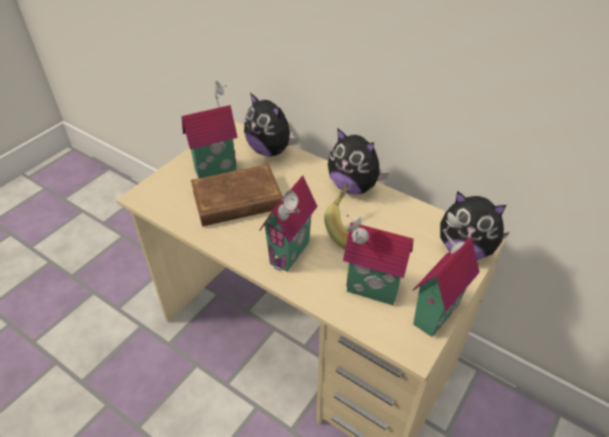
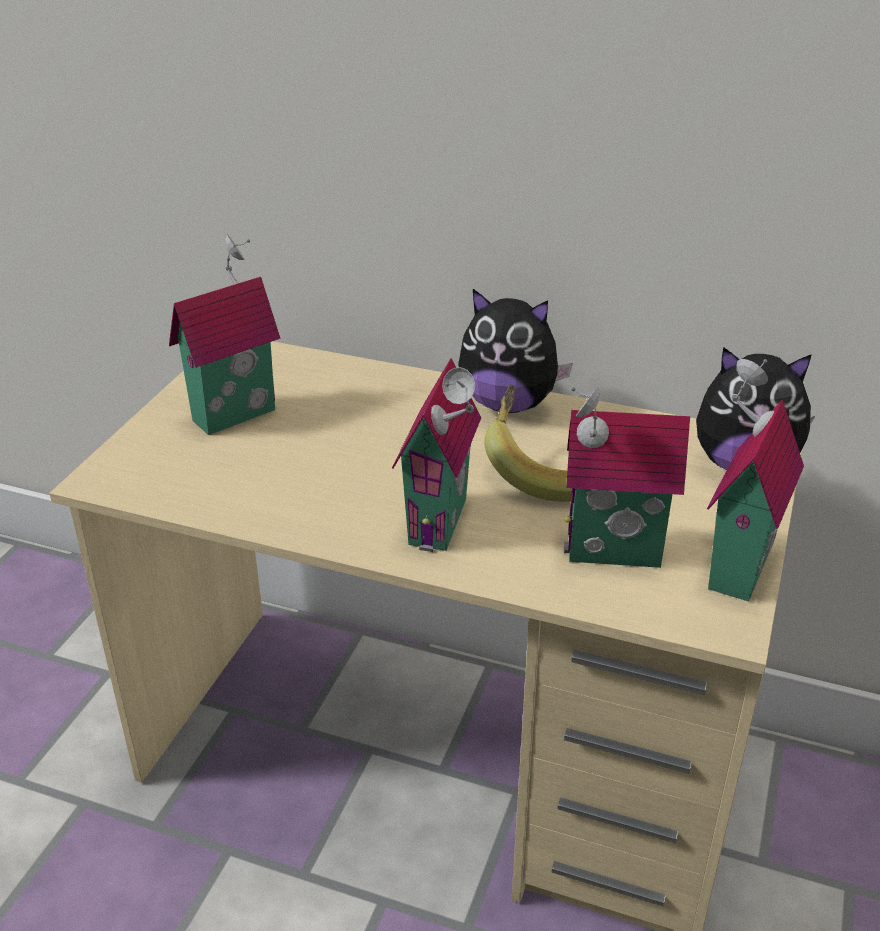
camera: 15 degrees left, 10 degrees down
brown book [191,164,284,227] -> none
plush toy [244,92,299,156] -> none

